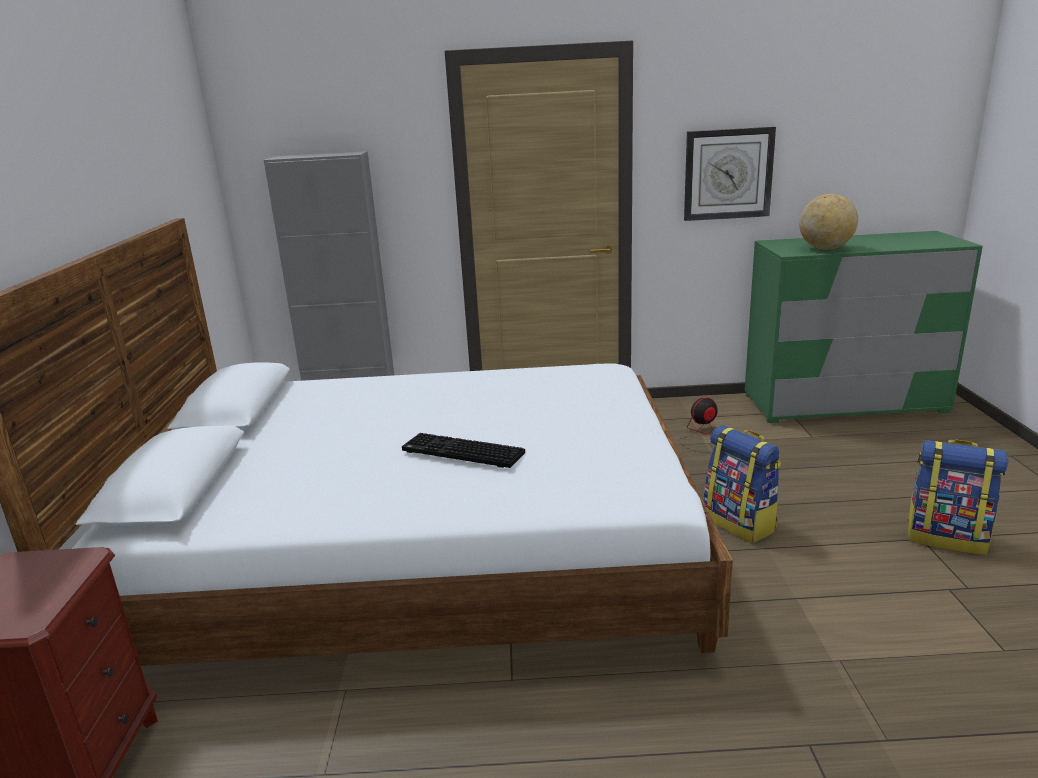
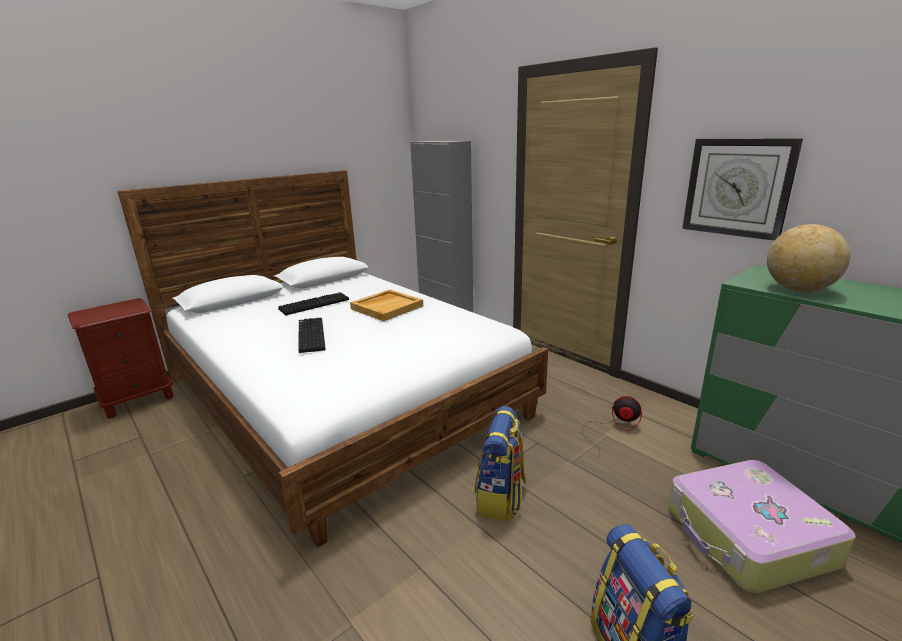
camera: 50 degrees right, 0 degrees up
none -> keyboard [278,292,349,315]
none -> beige tray [350,290,423,321]
none -> suitcase [668,460,855,593]

